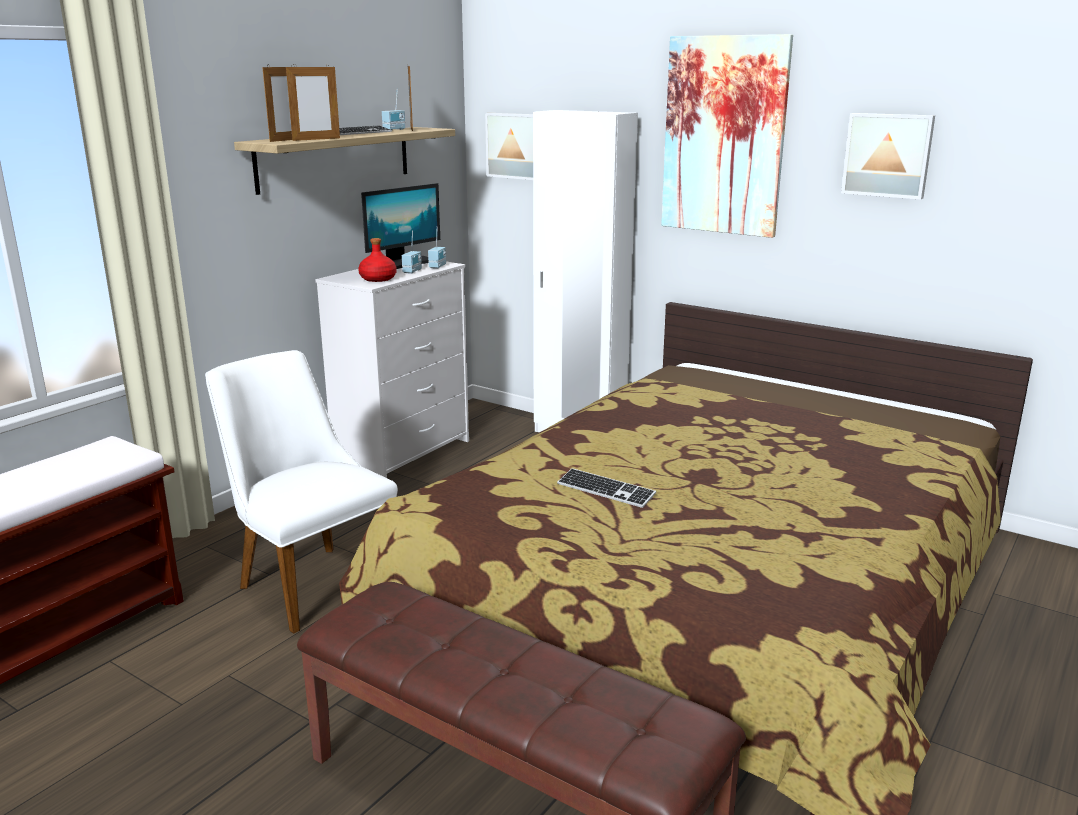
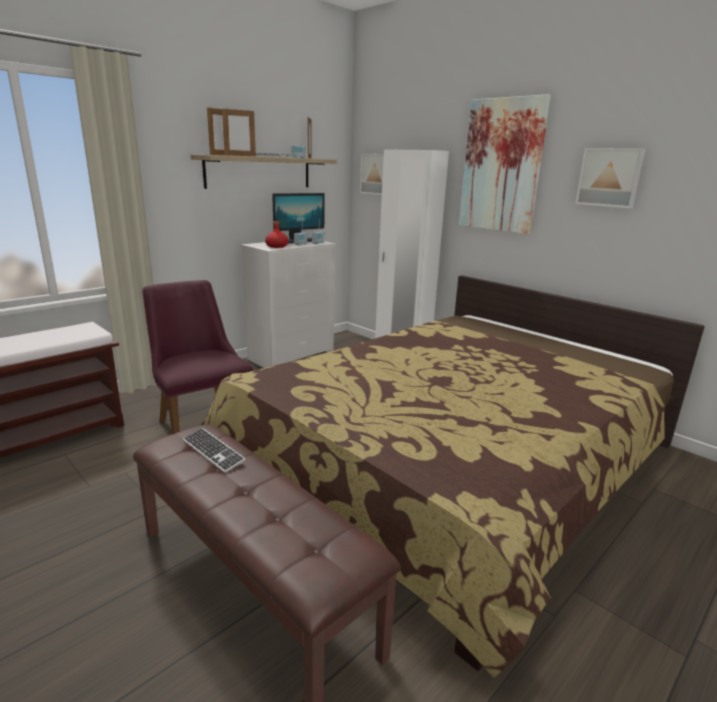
camera: 10 degrees right, 0 degrees up
white chair [205,350,398,634] -> purple chair [142,280,253,434]
keyboard [557,468,656,508] -> keyboard moved to [183,428,246,473]

